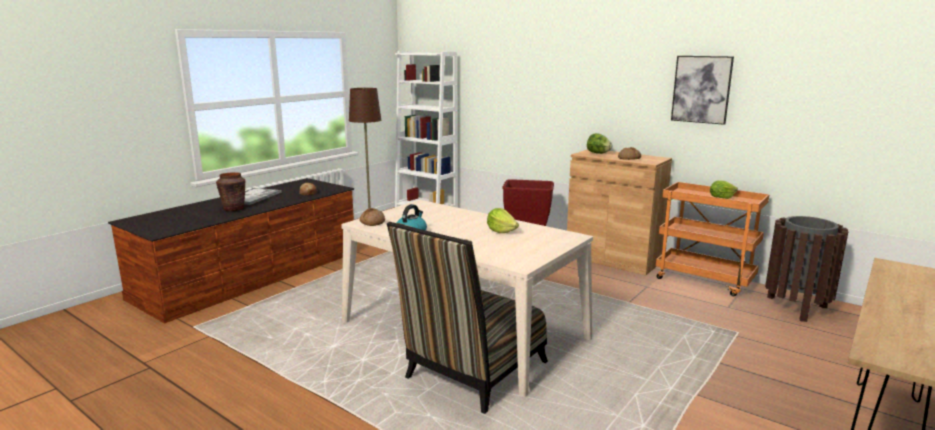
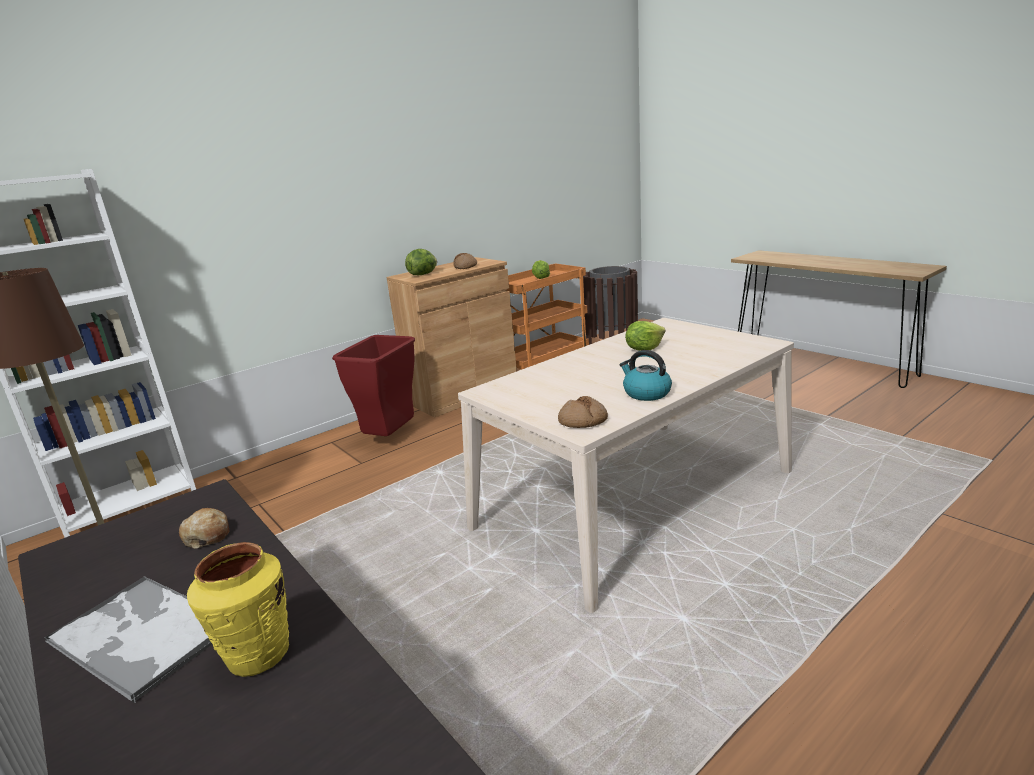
camera: 75 degrees left, 5 degrees up
brown vase [216,172,246,211] -> yellow vase [187,542,289,677]
chair [387,222,548,414] -> none
picture [671,56,734,125] -> none

